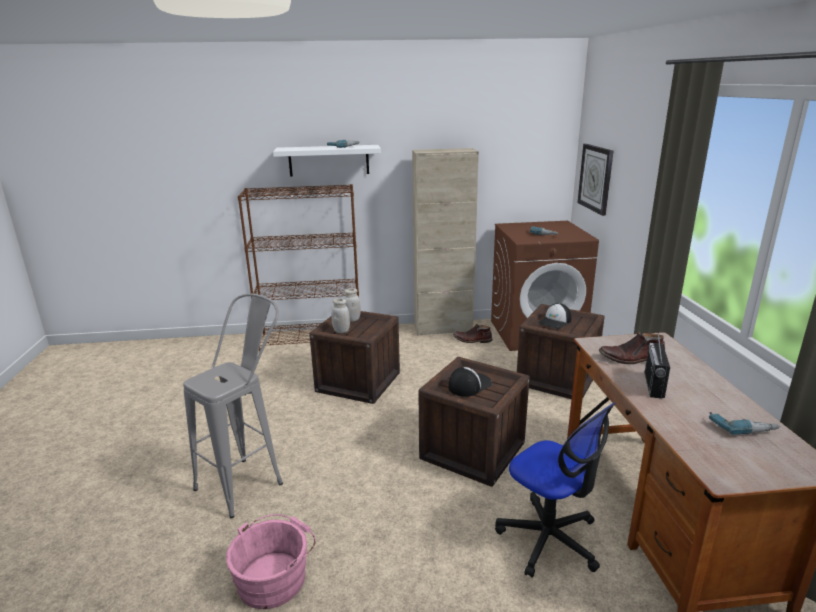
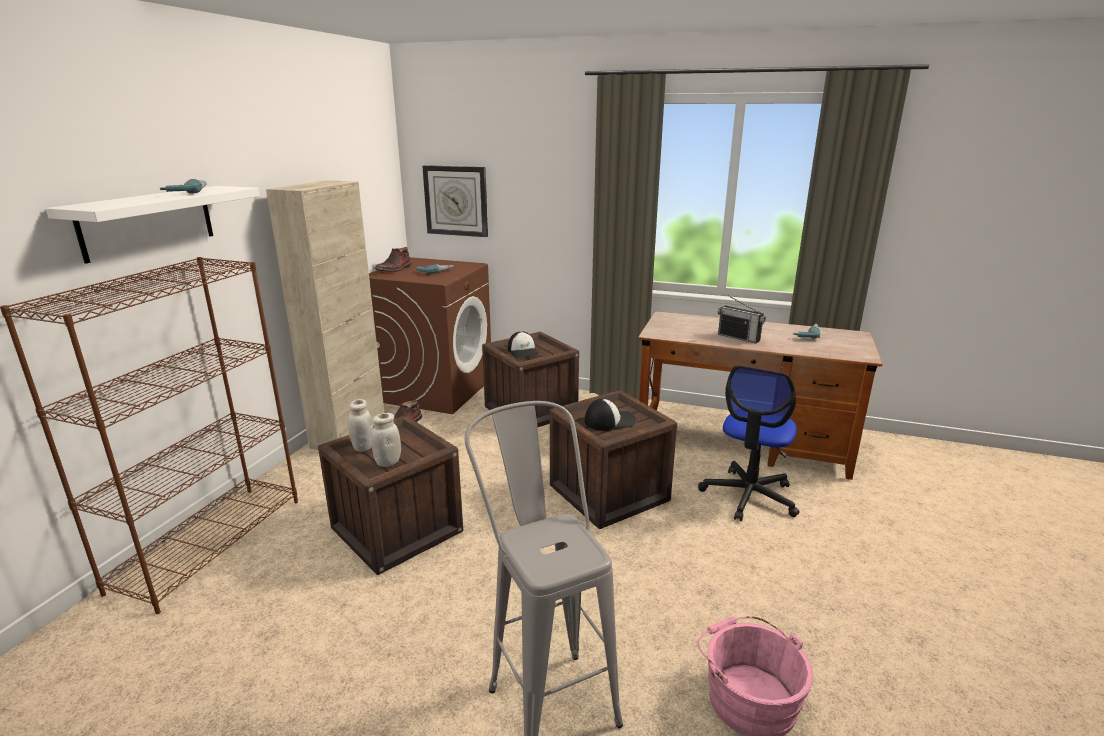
camera: 65 degrees left, 0 degrees up
cap [448,367,492,397] -> cap turned 90 degrees clockwise [585,399,637,431]
office chair [495,402,616,578] -> office chair turned 135 degrees clockwise [698,365,800,521]
brown boot [599,332,665,364] -> brown boot moved to [374,247,412,272]

